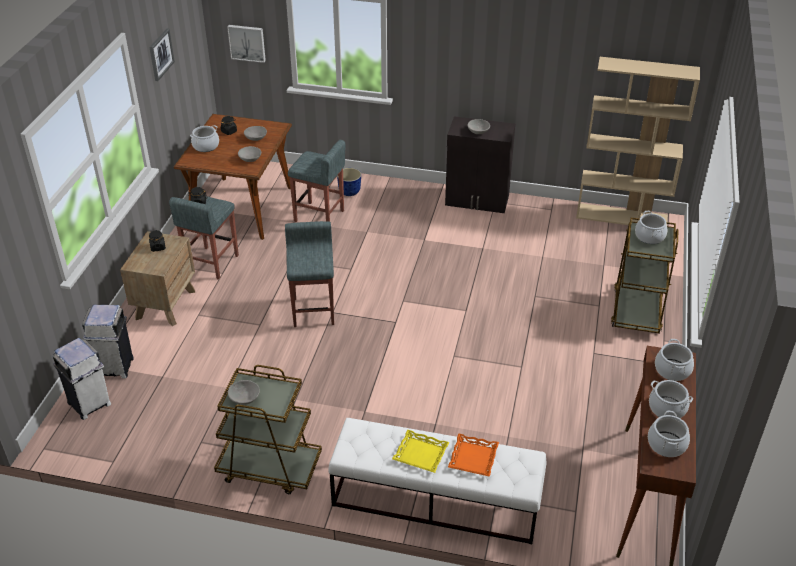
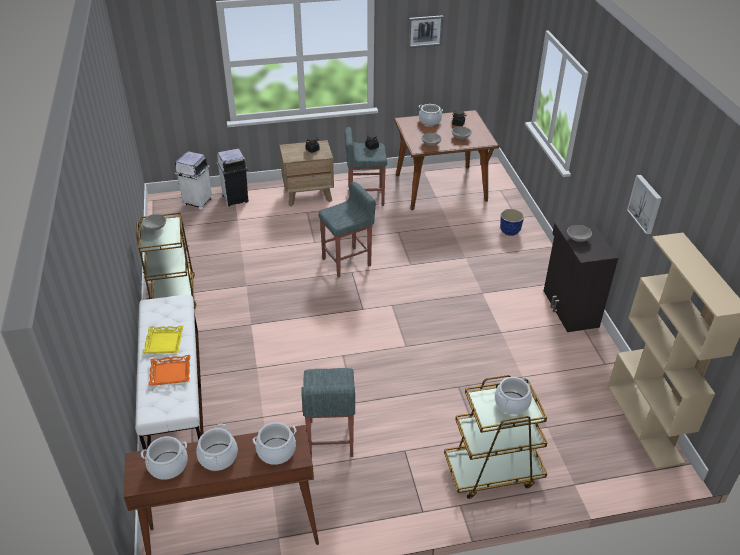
camera: 65 degrees right, 0 degrees up
picture [227,25,266,63] -> picture moved to [627,175,662,234]
grey stool [288,140,346,222] -> grey stool moved to [301,368,355,458]

